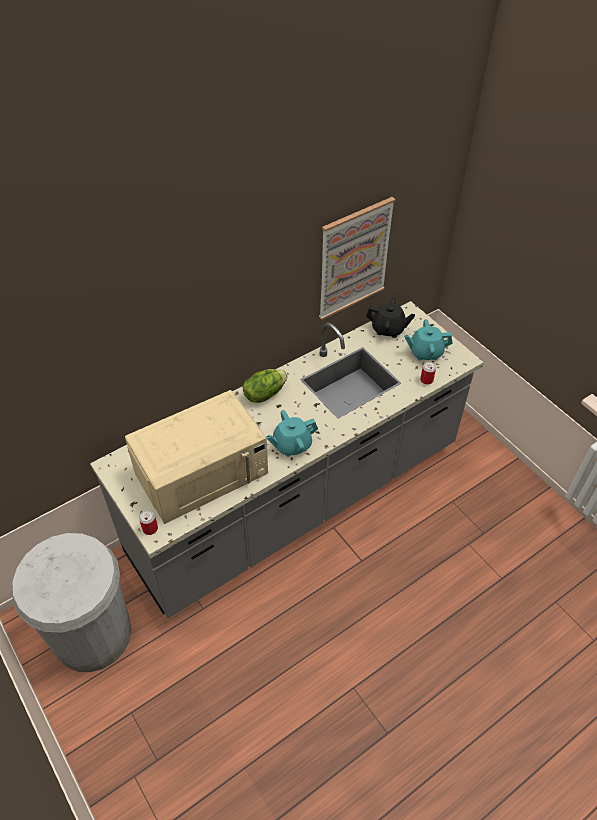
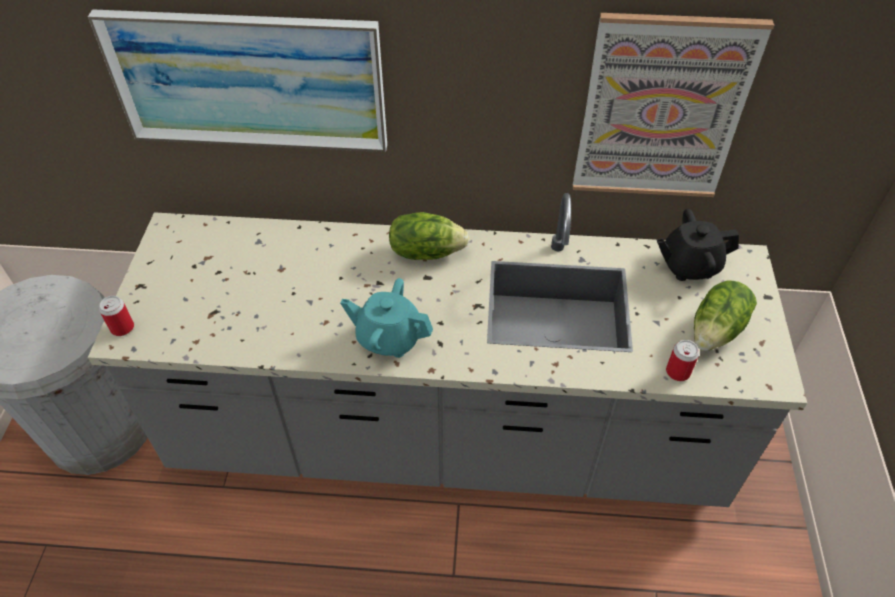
camera: 40 degrees right, 0 degrees up
beige microwave [125,390,268,524] -> none
black teapot [366,297,415,338] -> black teapot turned 120 degrees clockwise [657,209,739,281]
turquoise teapot [404,319,453,361] -> lettuce [694,280,757,351]
none -> picture [88,9,387,152]

